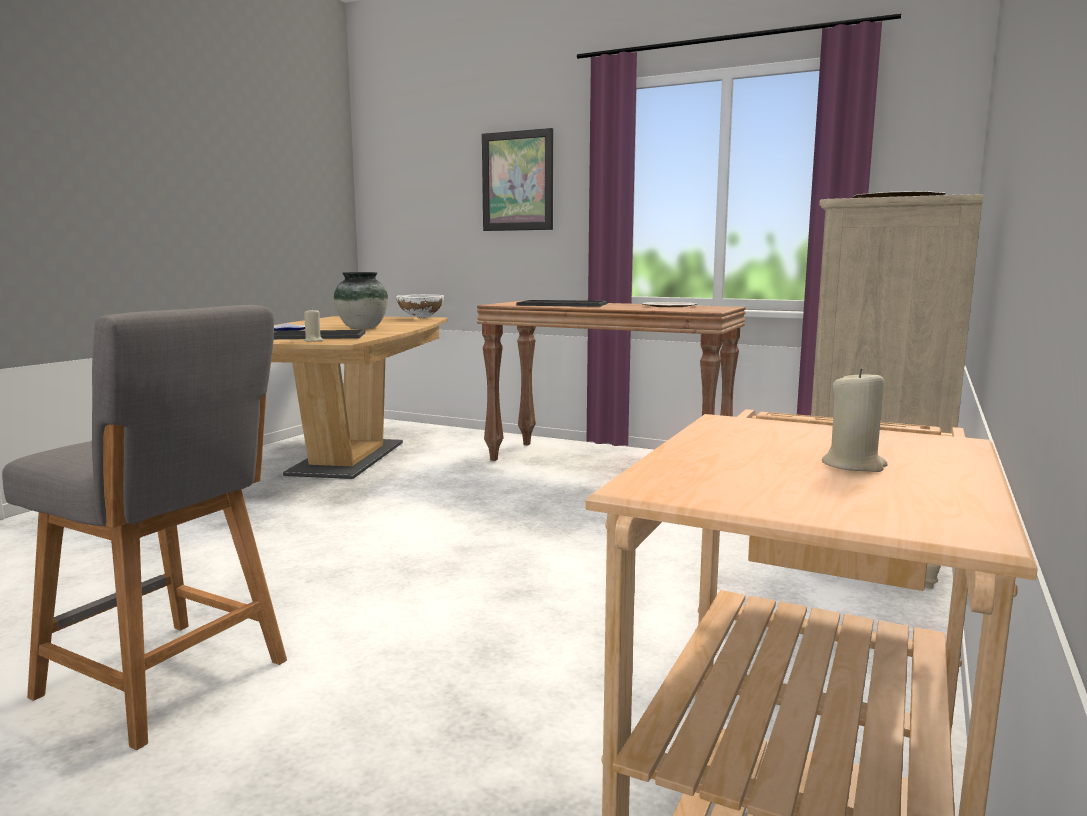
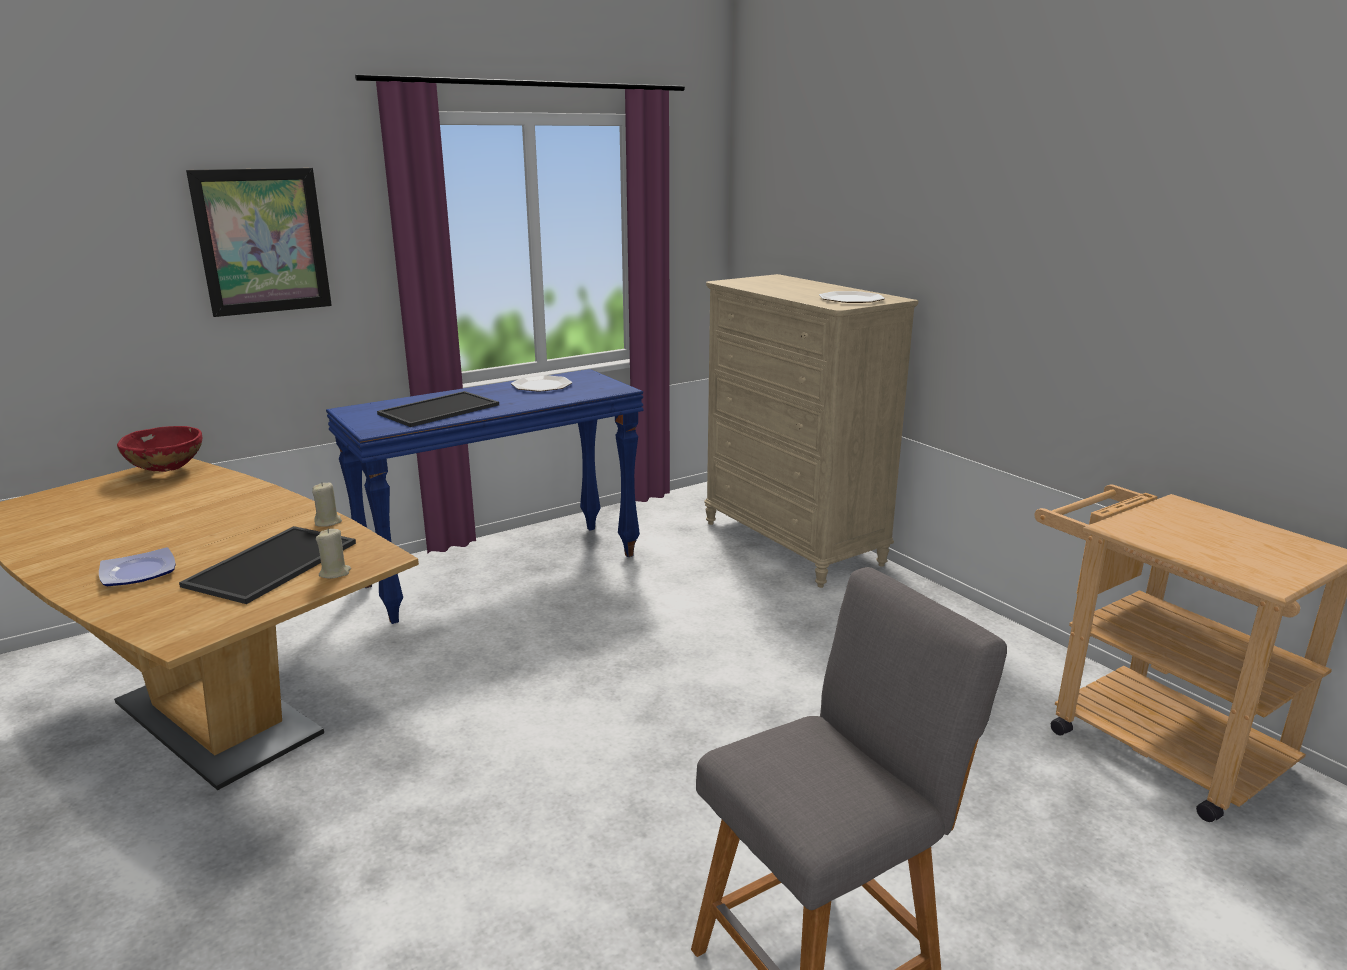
camera: 60 degrees left, 10 degrees up
vase [334,272,388,329] -> none
white bowl [396,294,444,319] -> red bowl [117,426,202,472]
brown console table [477,301,746,461] -> blue console table [326,369,644,624]
beige candle [822,369,888,472] -> beige candle moved to [312,482,342,527]

